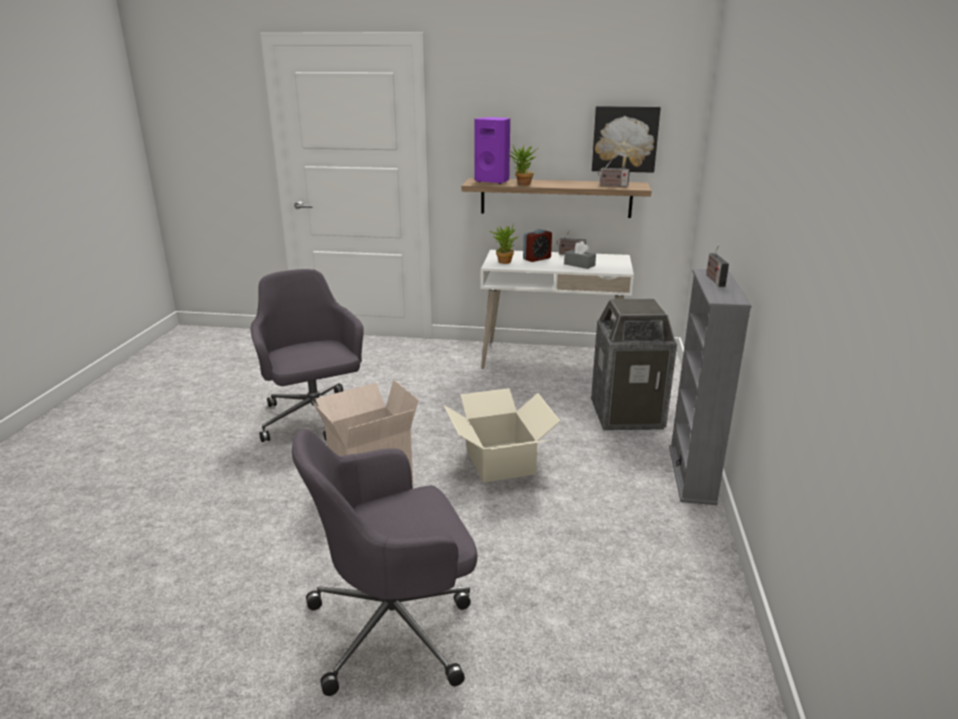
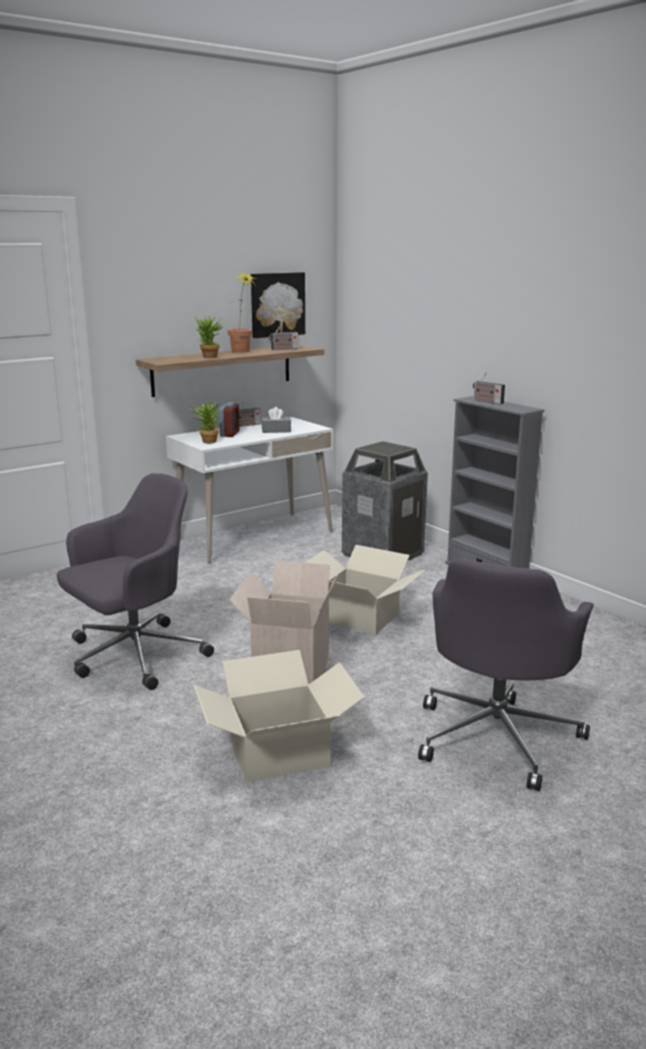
camera: 45 degrees left, 5 degrees down
grey office chair [251,269,364,442] -> grey office chair turned 120 degrees clockwise [57,473,214,690]
purple speaker [474,117,510,184] -> none
none -> cardboard box [194,650,364,783]
none -> potted plant [228,272,256,353]

